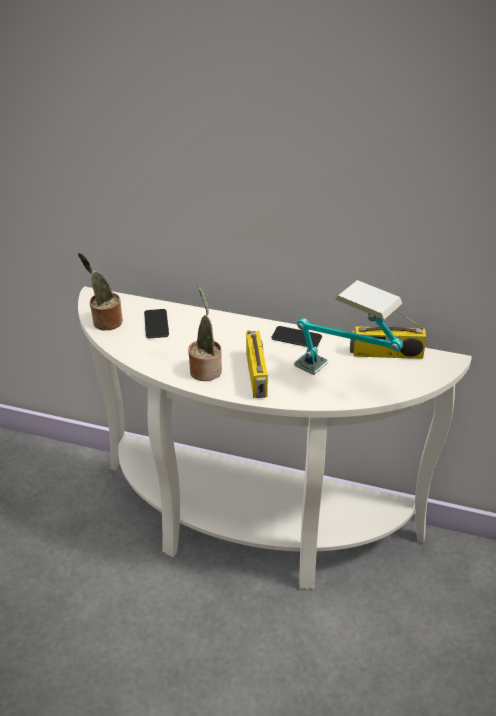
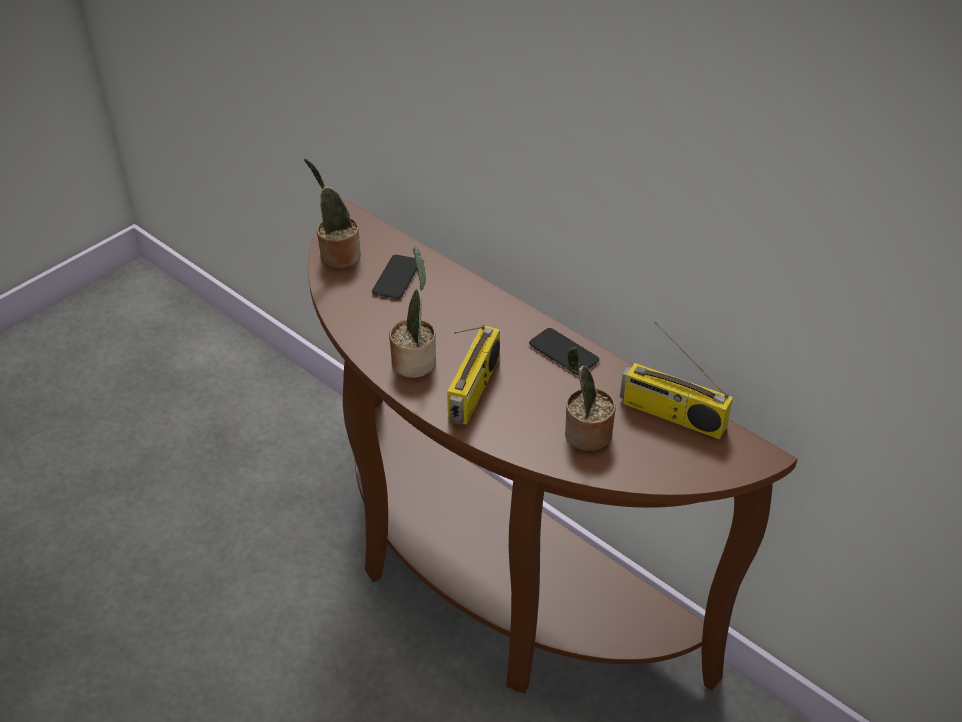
camera: 25 degrees right, 5 degrees up
white console table [78,286,472,589] -> brown console table [308,199,798,694]
table lamp [294,280,403,375] -> potted plant [565,347,616,452]

